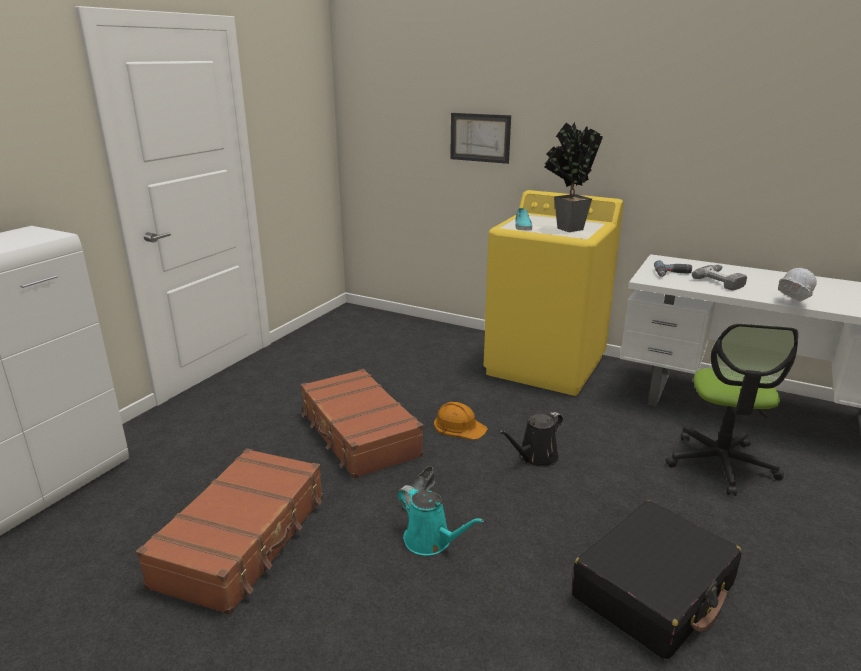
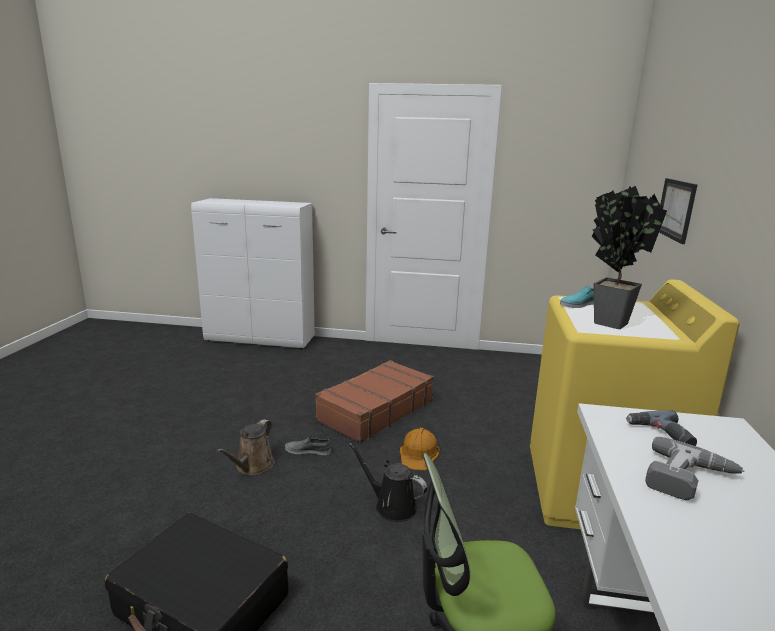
camera: 70 degrees right, 5 degrees down
brown suitcase [136,448,323,615] -> none
turquoise watering can [398,485,484,556] -> brown watering can [216,419,275,475]
white hard hat [778,268,817,301] -> none

